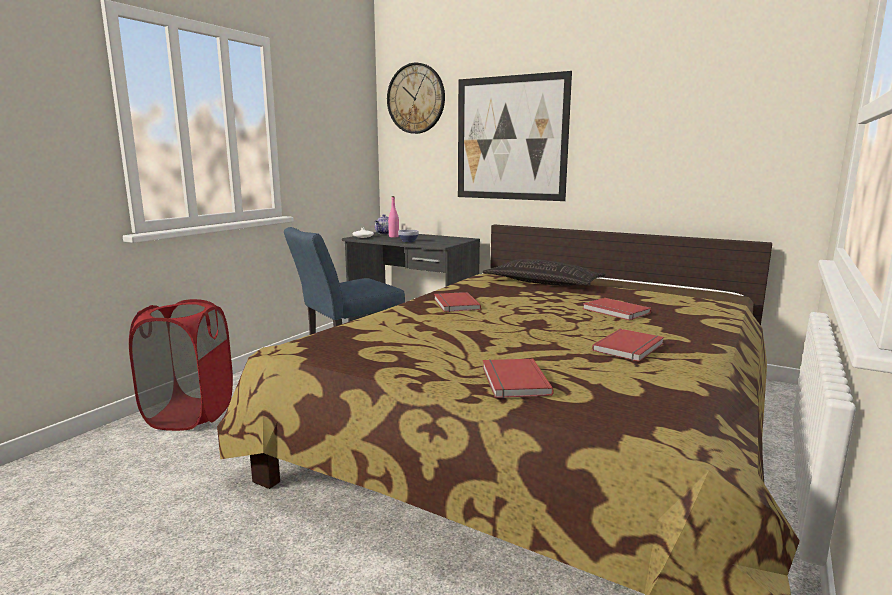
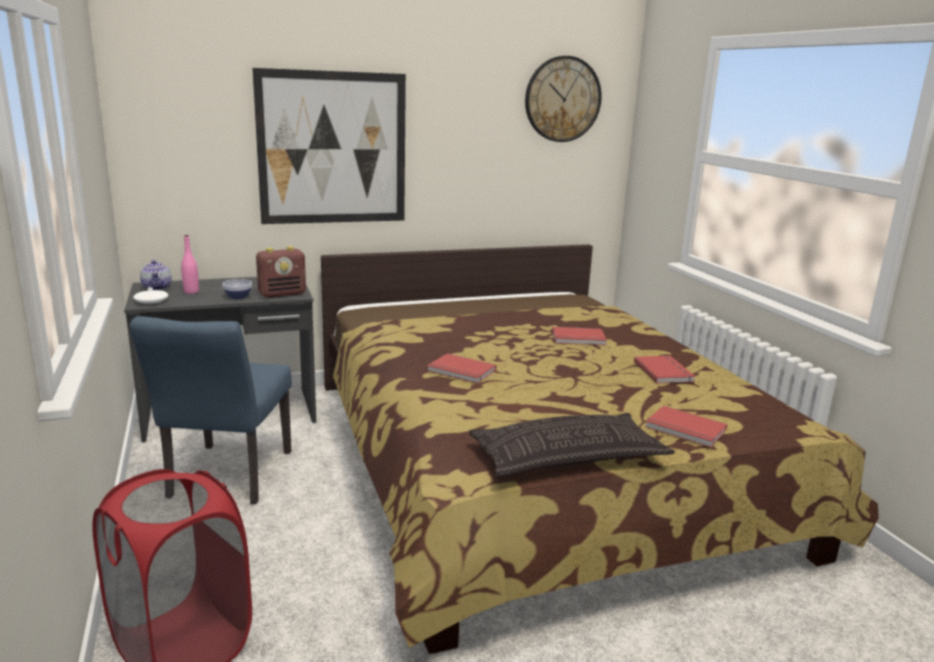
camera: 50 degrees left, 5 degrees up
wall clock [387,63,445,134] -> wall clock moved to [525,56,602,142]
pillow [483,259,606,286] -> pillow moved to [469,413,675,477]
none -> radio [256,246,306,298]

